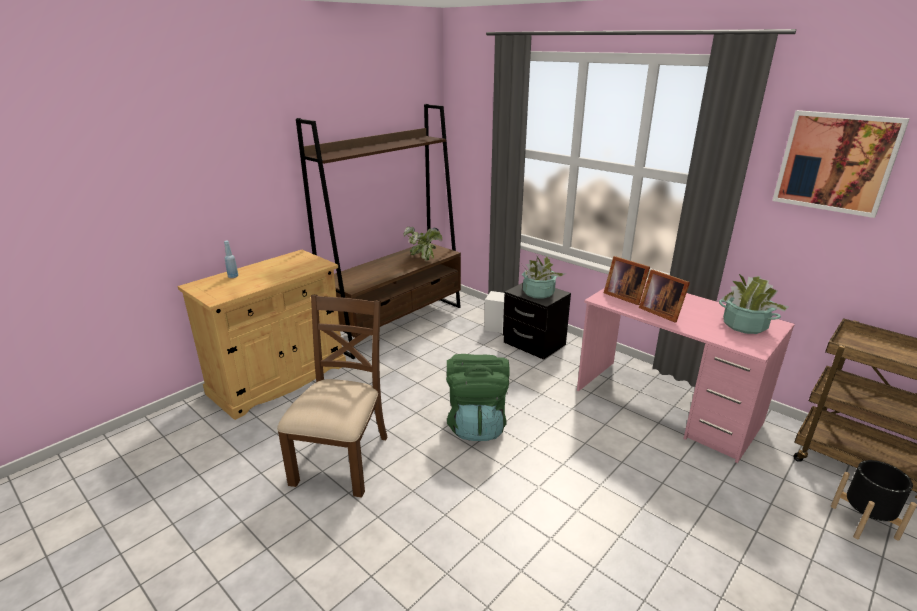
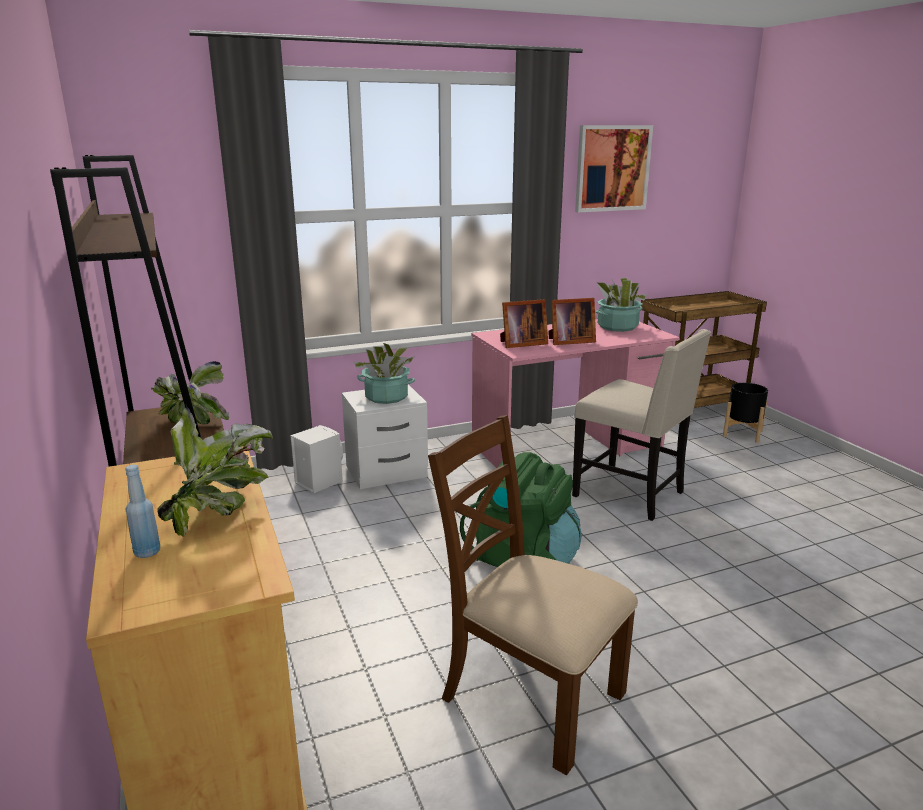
camera: 65 degrees left, 5 degrees down
black nightstand [503,283,571,360] -> white nightstand [342,384,428,489]
none -> potted plant [157,404,273,537]
none -> beige chair [572,329,711,521]

